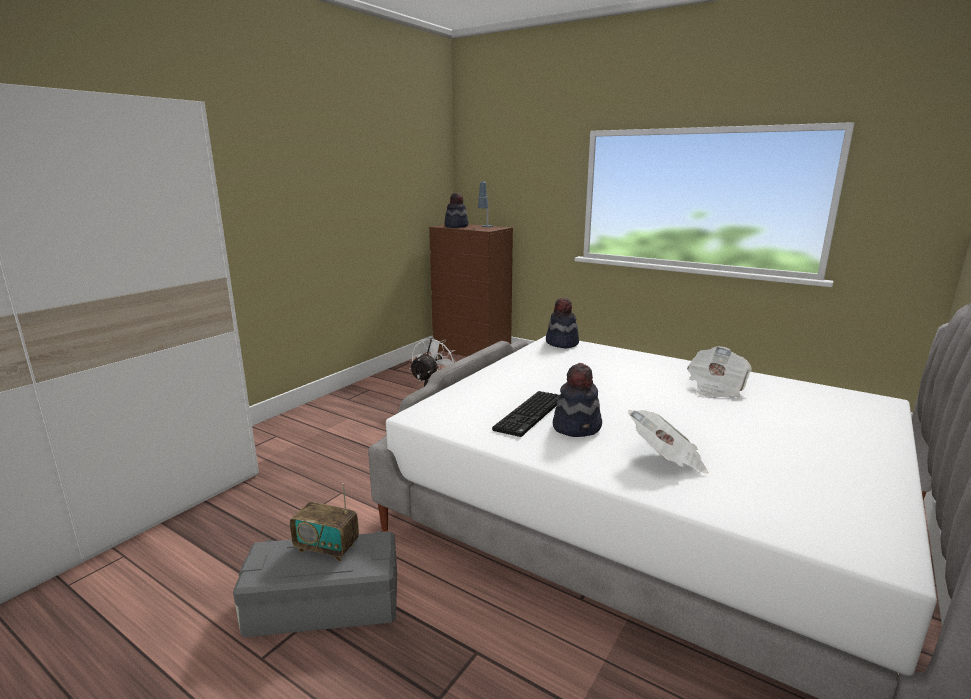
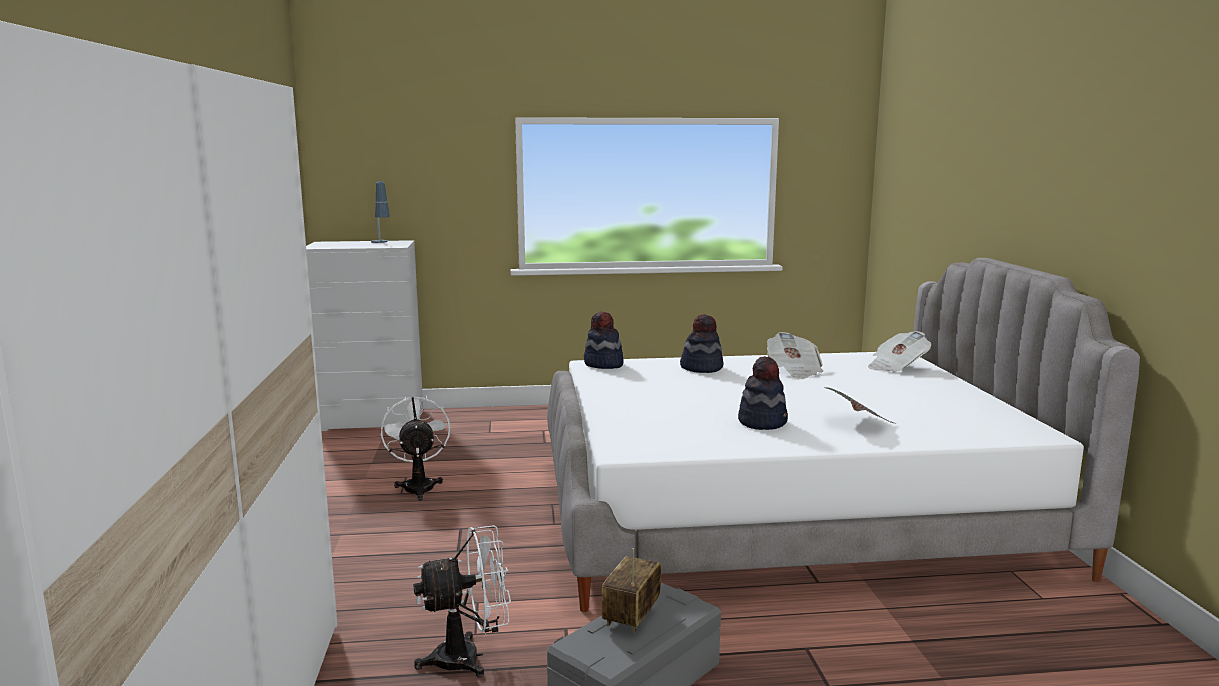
camera: 40 degrees left, 5 degrees down
radio [290,483,359,561] -> radio turned 135 degrees clockwise [602,548,661,633]
brown dresser [429,224,513,357] -> white dresser [306,240,423,431]
hat [445,193,468,228] -> hat moved to [680,314,723,373]
keyboard [492,391,560,437] -> none
none -> white fan [414,525,511,678]
none -> newspaper [868,331,931,371]

